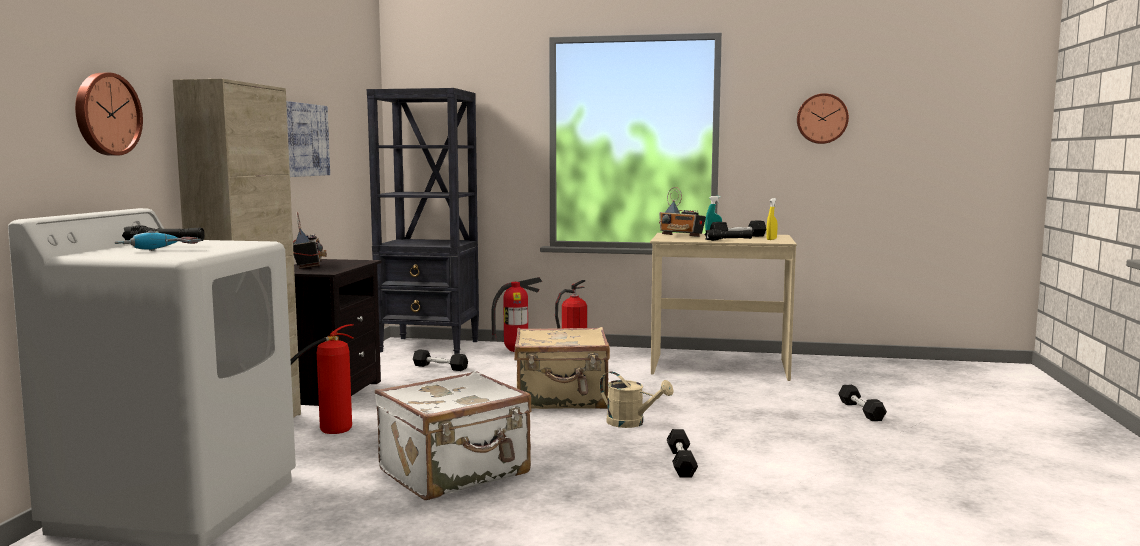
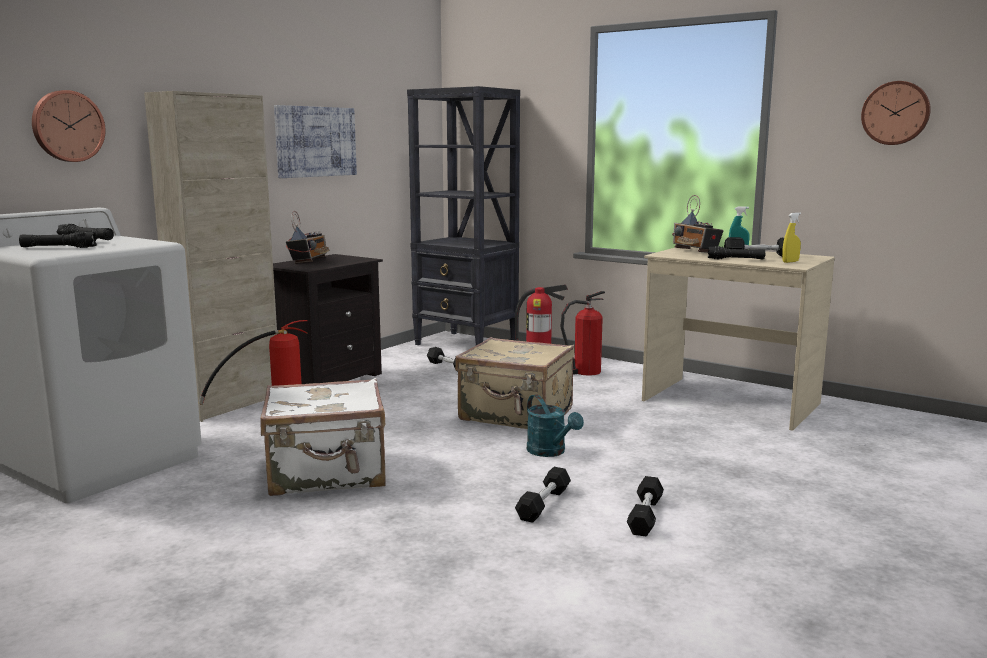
camera: 25 degrees right, 5 degrees up
power drill [115,231,201,251] -> black flashlight [19,231,97,248]
beige watering can [600,371,674,428] -> turquoise watering can [527,394,584,457]
black dumbbell [838,385,887,421] -> black dumbbell moved to [627,476,664,537]

